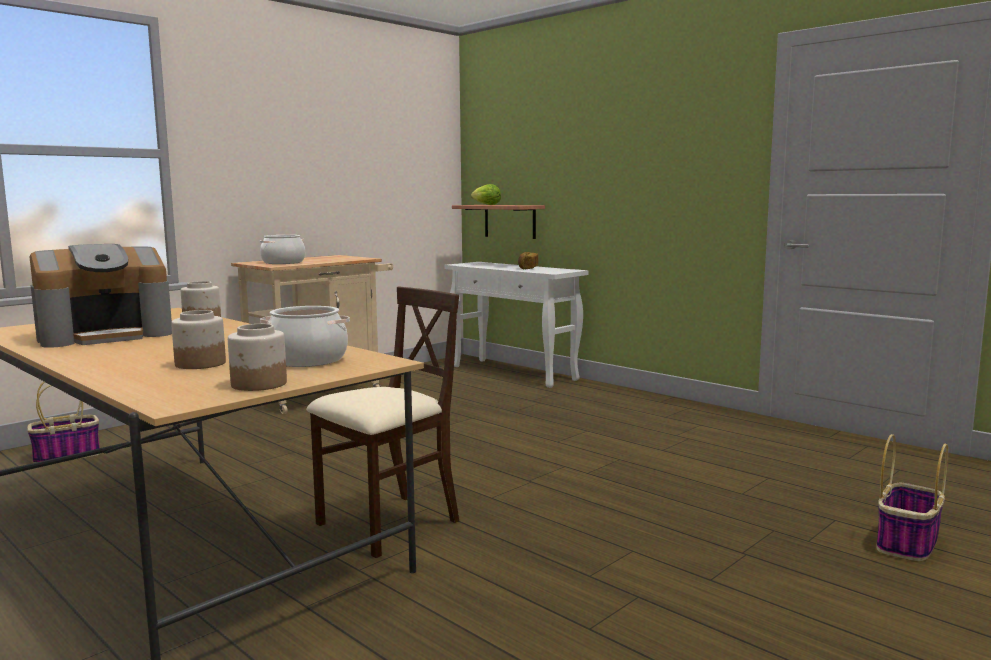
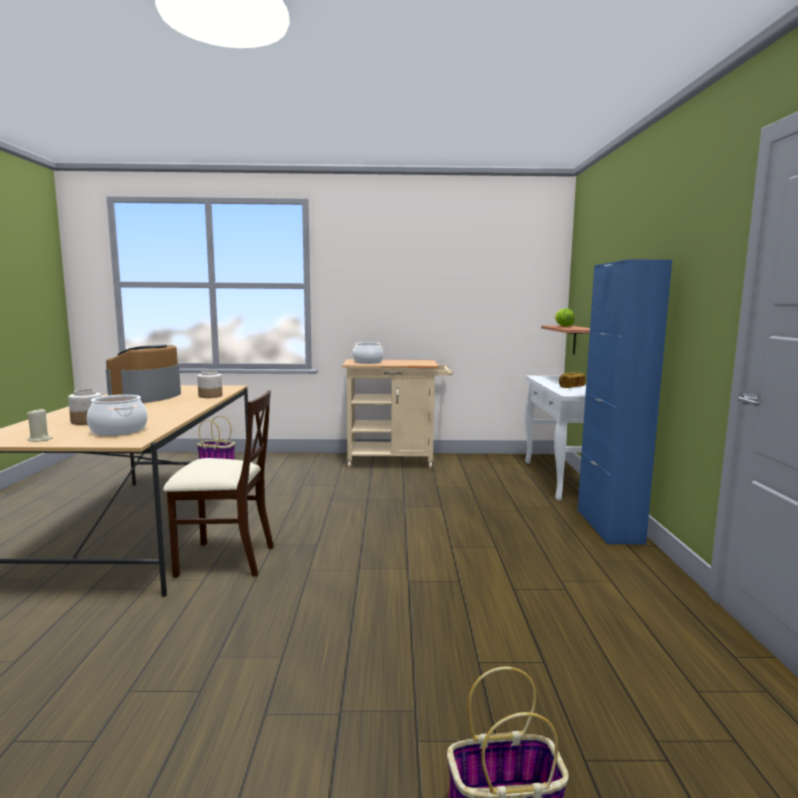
camera: 45 degrees right, 0 degrees up
coffee machine [30,244,172,348] -> coffee machine turned 90 degrees clockwise [106,344,181,403]
jar [228,324,287,391] -> beige candle [27,408,53,442]
none -> blue cabinet [578,259,672,544]

